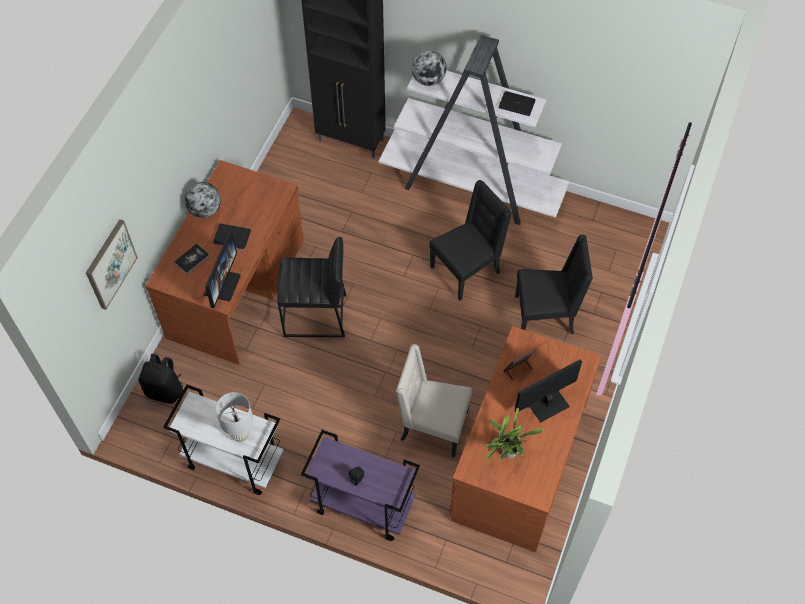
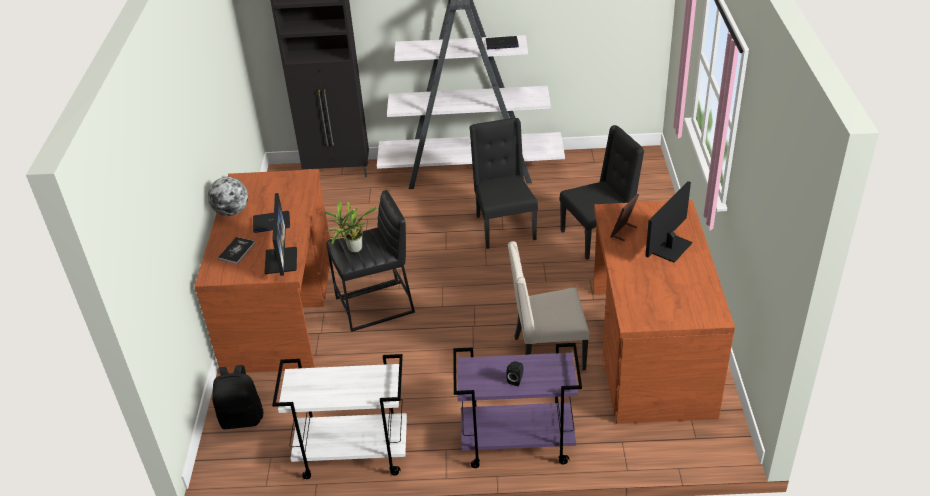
camera: 20 degrees left, 20 degrees down
picture [86,219,138,310] -> none
white table lamp [216,392,253,442] -> none
globe [412,50,447,86] -> none
black chair [429,180,512,301] -> black chair turned 45 degrees counterclockwise [469,118,538,249]
potted plant [485,408,543,461] -> potted plant moved to [324,201,377,253]

